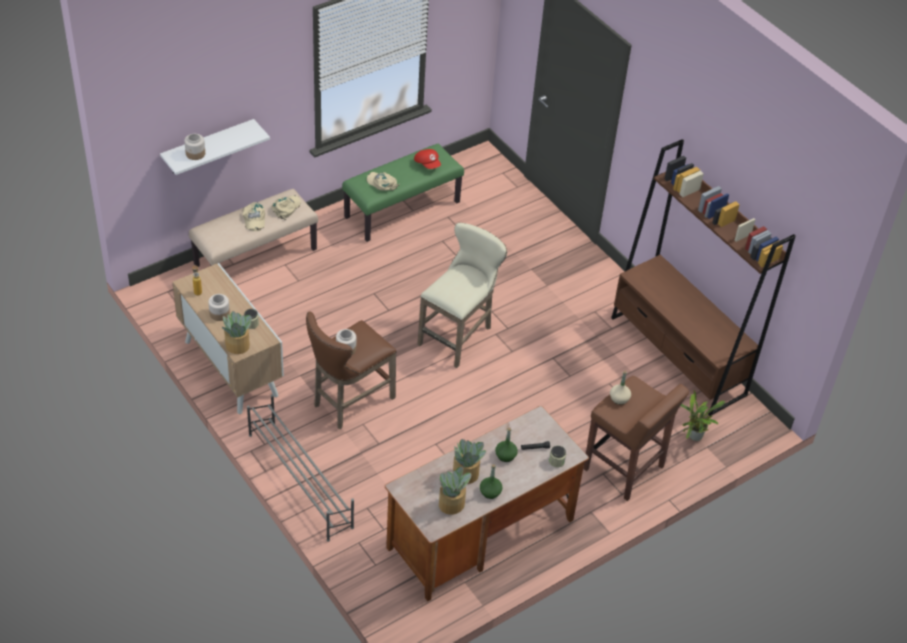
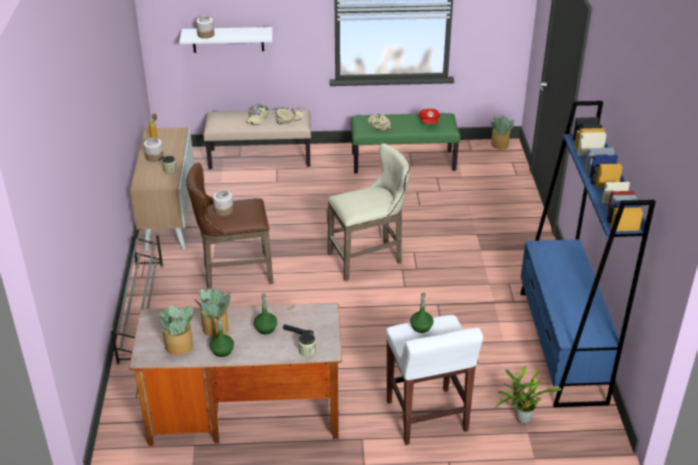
camera: 35 degrees right, 10 degrees down
potted plant [222,311,252,354] -> potted plant moved to [491,116,515,150]
brown stool [583,376,689,501] -> white stool [386,315,483,445]
beige bottle [610,371,631,405] -> green bottle [410,292,433,333]
brown bookcase [611,139,796,416] -> blue bookcase [520,101,656,407]

